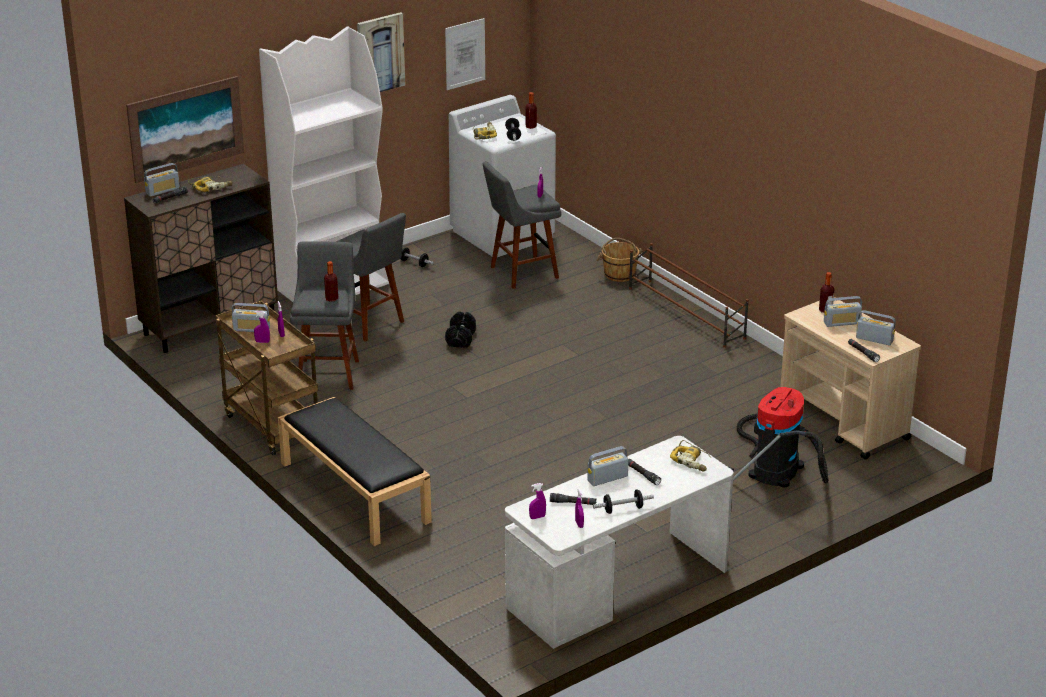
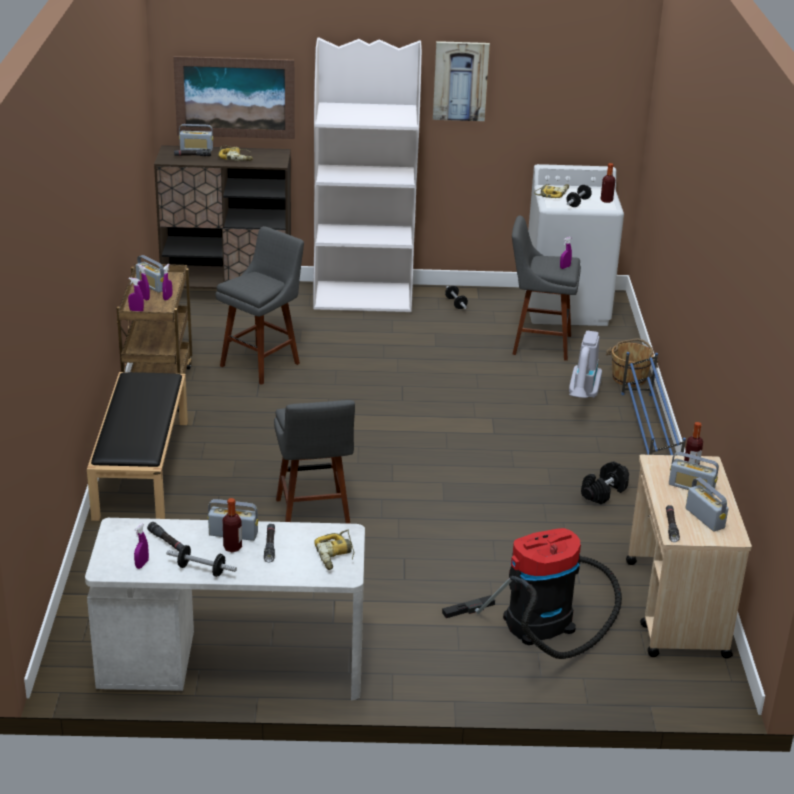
camera: 35 degrees right, 0 degrees up
bottle [324,261,338,302] -> bottle moved to [222,498,242,552]
grey stool [336,213,406,342] -> grey stool moved to [274,400,355,524]
picture [445,18,485,90] -> none
black dumbbell [445,312,476,348] -> black dumbbell moved to [581,462,629,505]
purple spray bottle [529,483,546,519] -> purple spray bottle moved to [128,278,144,311]
brown shoe rack [629,243,749,348] -> blue shoe rack [621,352,686,456]
none -> vacuum cleaner [569,331,602,398]

